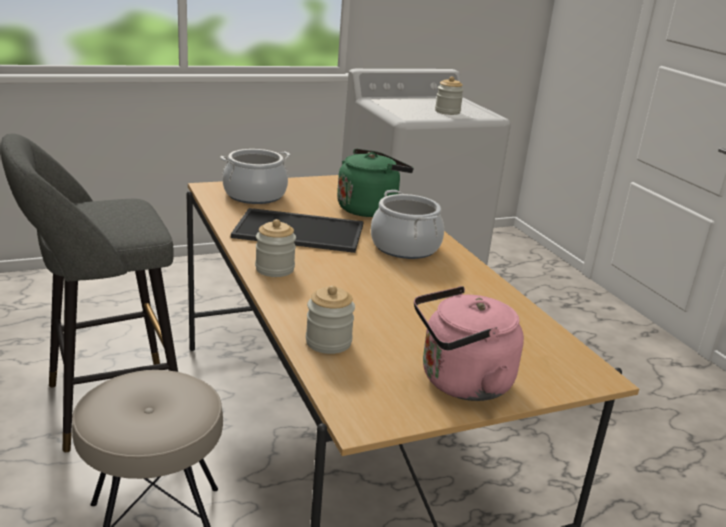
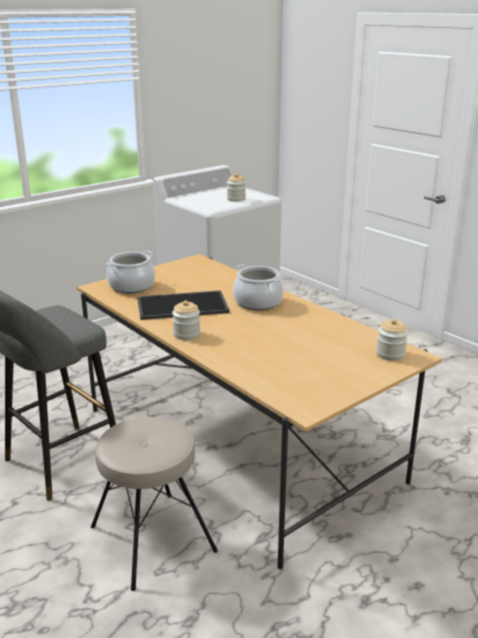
camera: 15 degrees left, 0 degrees up
jar [306,285,355,354] -> jar moved to [376,319,408,361]
green kettle [337,149,414,217] -> none
pink kettle [414,286,524,401] -> none

